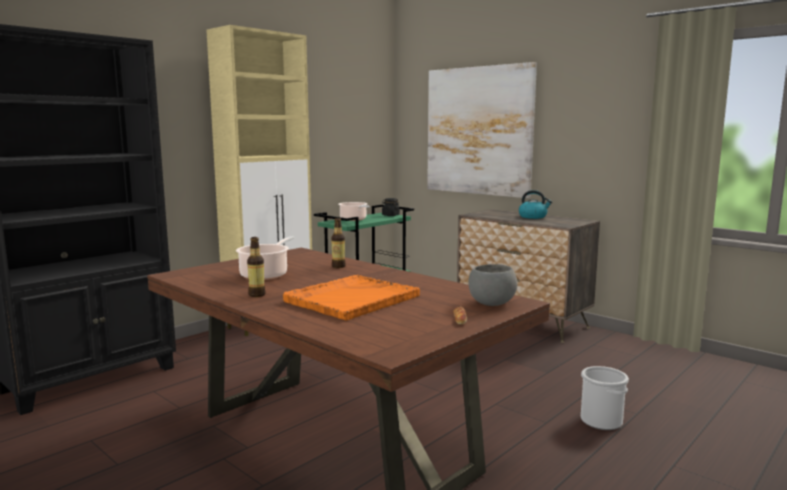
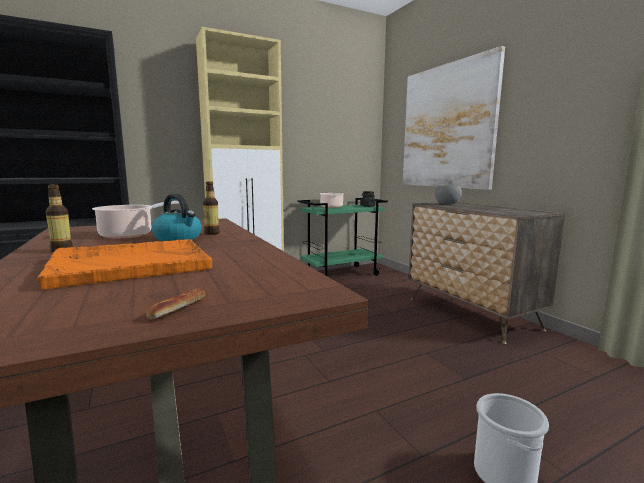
camera: 20 degrees right, 0 degrees up
grey bowl [468,264,518,306] -> grey bowl moved to [435,185,462,205]
kettle [519,190,552,219] -> kettle moved to [152,194,202,241]

